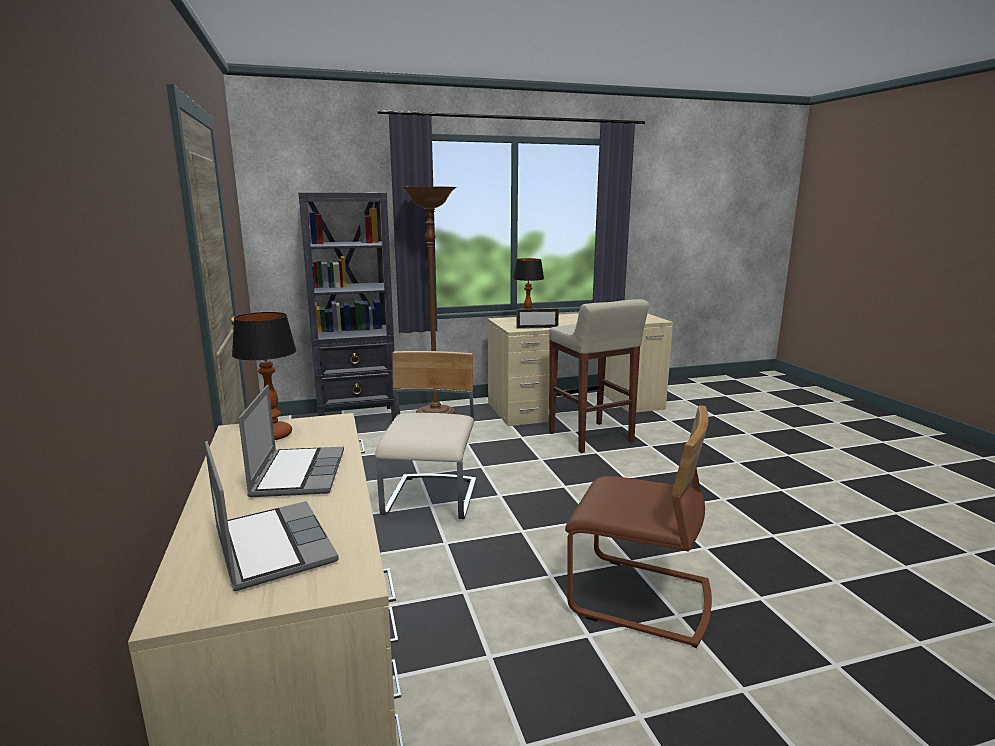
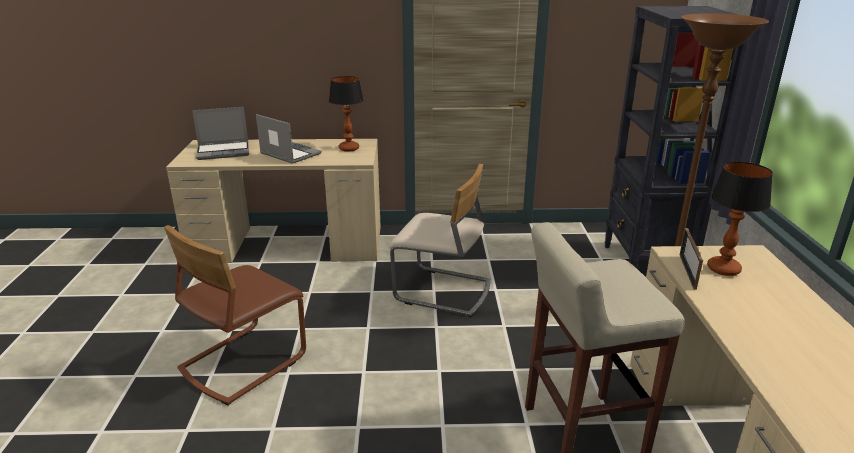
camera: 105 degrees right, 10 degrees up
laptop [238,385,344,497] -> laptop turned 150 degrees counterclockwise [256,114,322,164]

